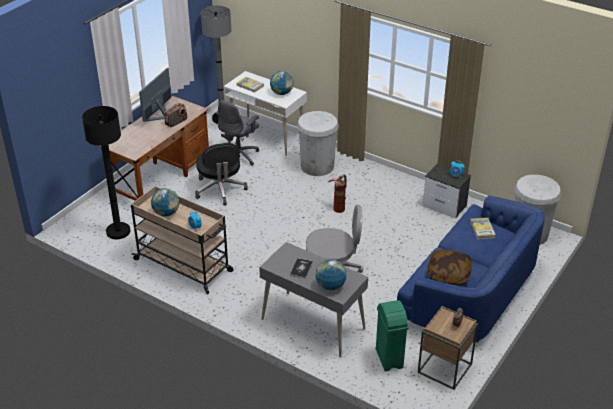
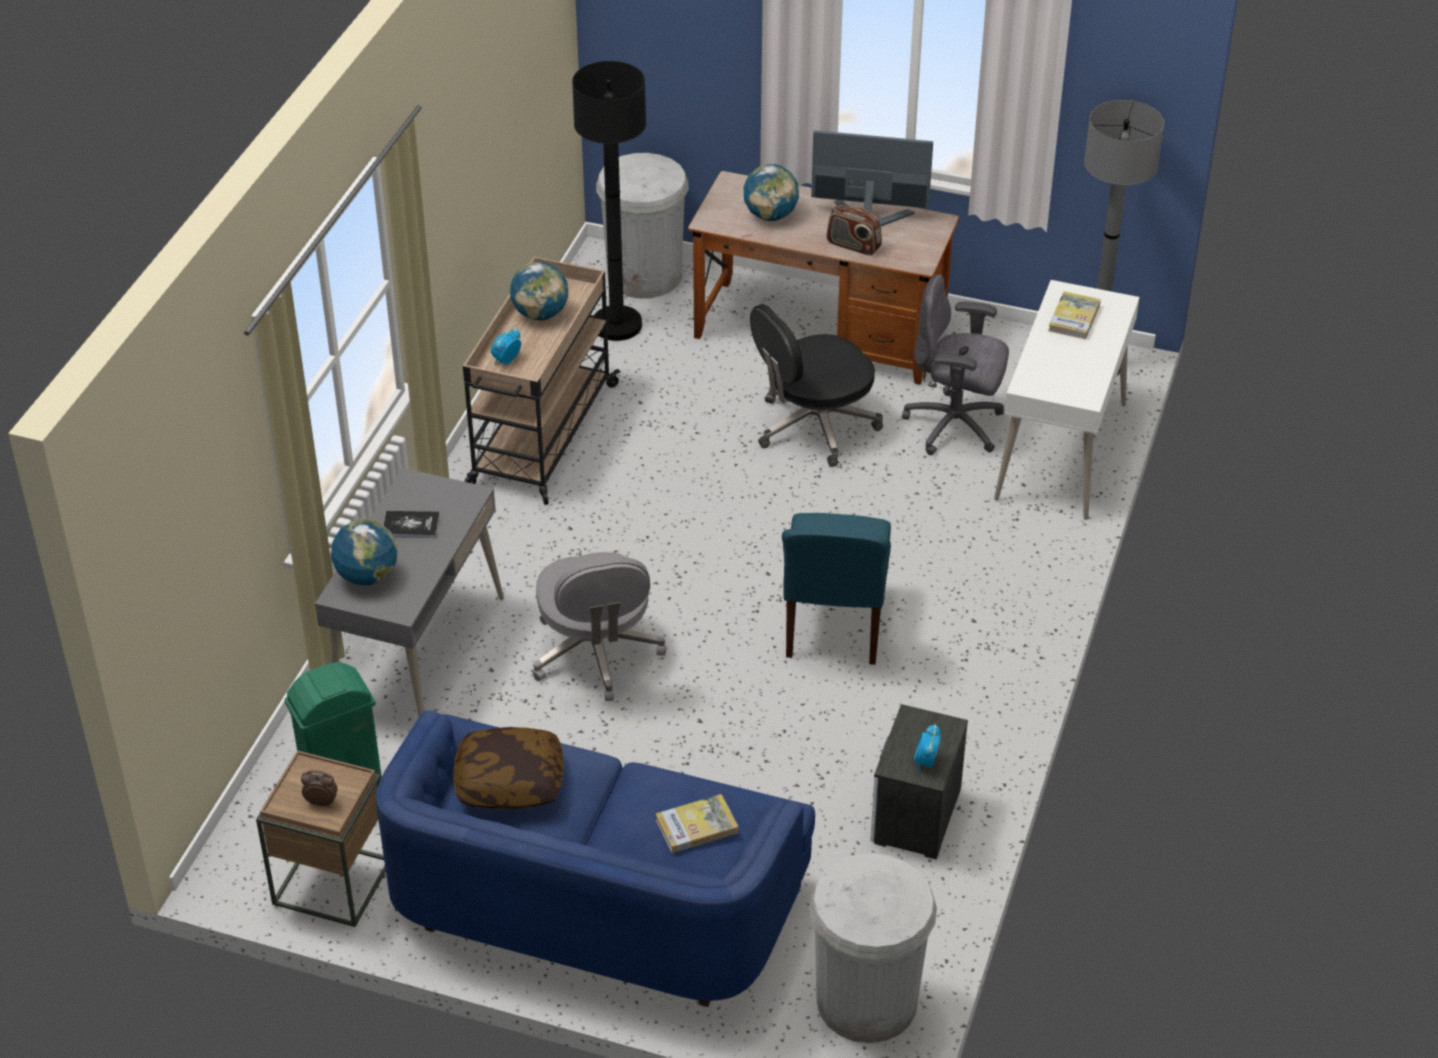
camera: 75 degrees right, 5 degrees up
globe [270,71,294,95] -> globe moved to [743,164,799,221]
white trash can [297,111,339,176] -> white trash can moved to [596,153,689,299]
fire extinguisher [328,175,347,213] -> blue chair [782,513,891,665]

